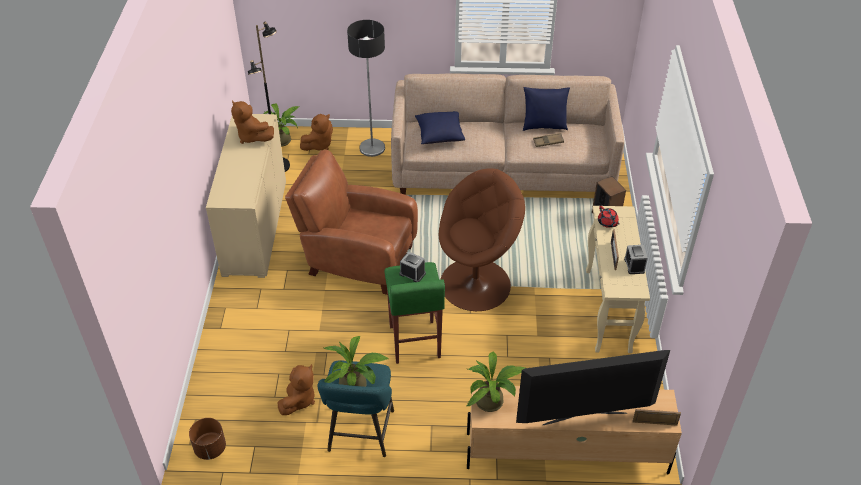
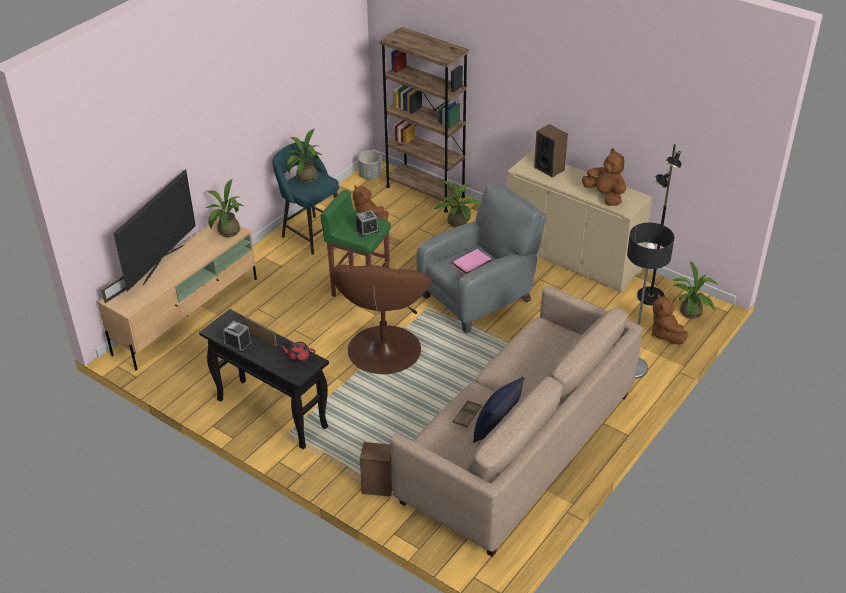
camera: 125 degrees right, 5 degrees down
brown planter [189,418,226,460] -> grey planter [358,151,382,179]
brown plush toy [231,100,274,144] -> brown plush toy turned 60 degrees clockwise [582,148,626,206]
brown armchair [285,150,418,295] -> grey armchair [416,181,547,334]
blue pillow [415,111,465,144] -> none
beige console table [586,206,650,353] -> black console table [199,309,329,449]
none -> brown bookcase [379,27,469,213]
none -> potted plant [433,180,481,227]
none -> pink book [452,249,491,275]
none -> speaker [534,124,568,177]

